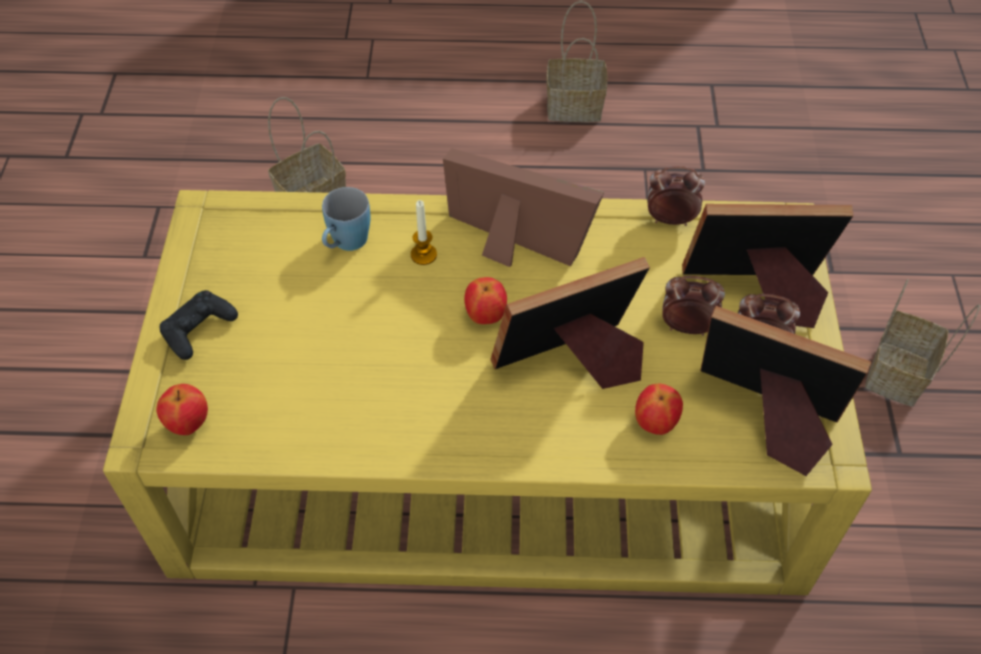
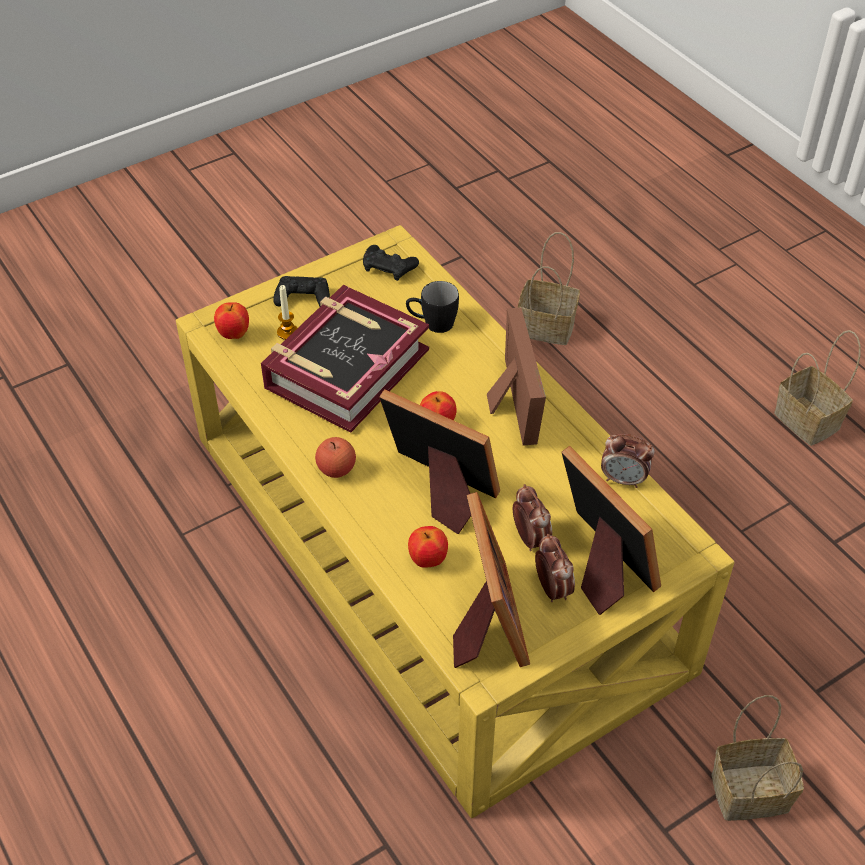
camera: 55 degrees right, 5 degrees down
blue mug [322,187,370,251] -> black mug [406,281,459,333]
candle [411,200,437,265] -> candle moved to [277,285,297,340]
alarm clock [647,166,705,226] -> alarm clock turned 135 degrees clockwise [601,434,655,488]
none -> book [261,285,429,433]
none -> apple [315,437,356,478]
none -> black game controller [363,245,419,281]

